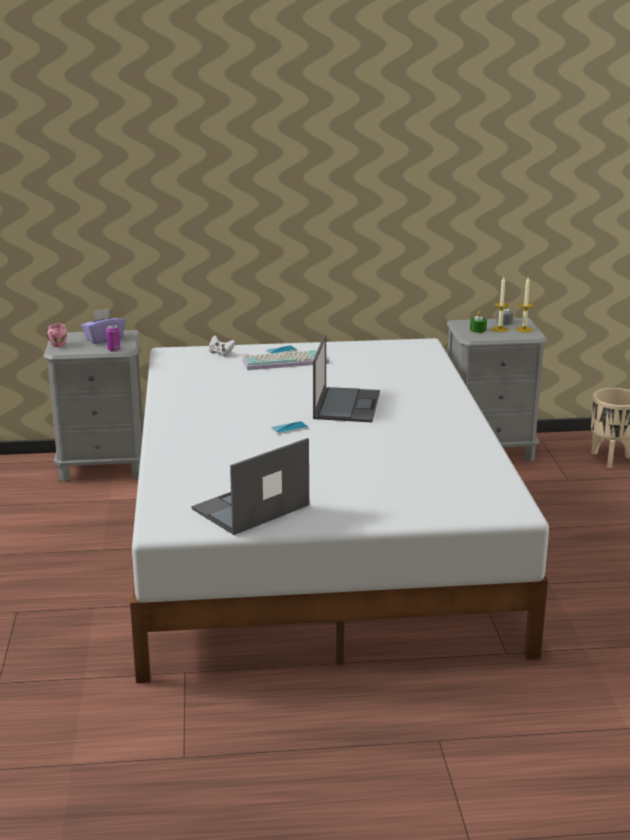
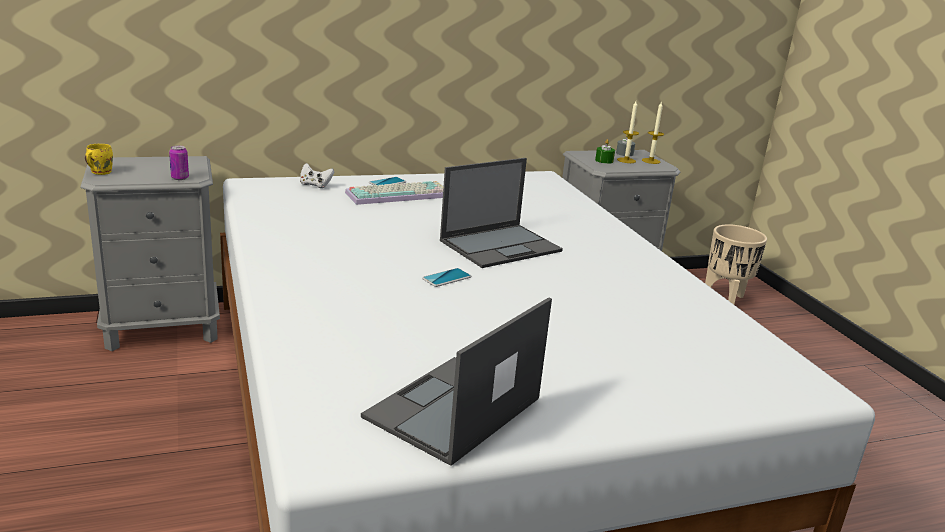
camera: 15 degrees left, 0 degrees up
pink mug [47,324,67,347] -> yellow mug [85,144,113,175]
purple tissue box [81,308,125,344] -> none
laptop [313,334,380,422] -> laptop turned 60 degrees clockwise [440,158,563,268]

